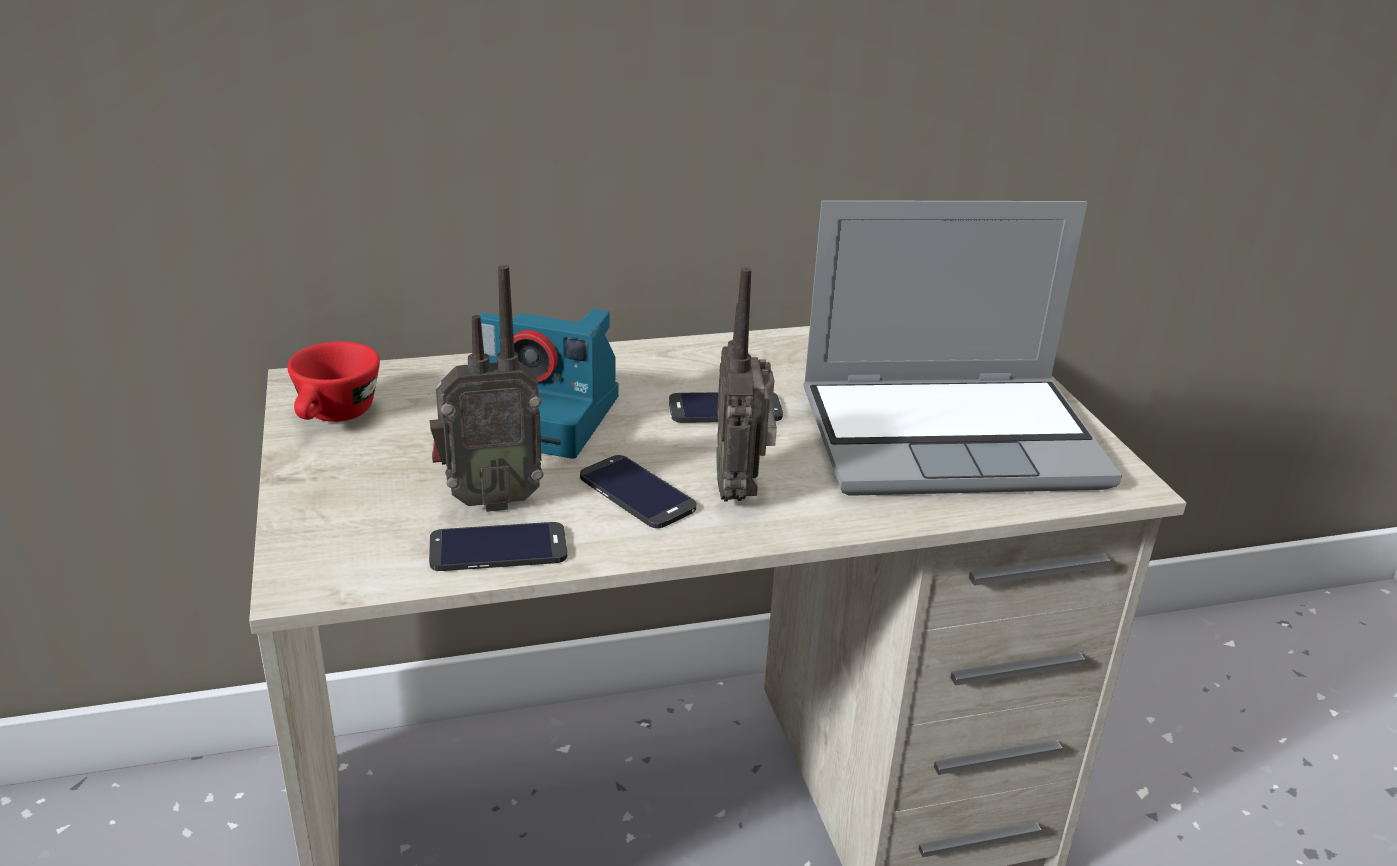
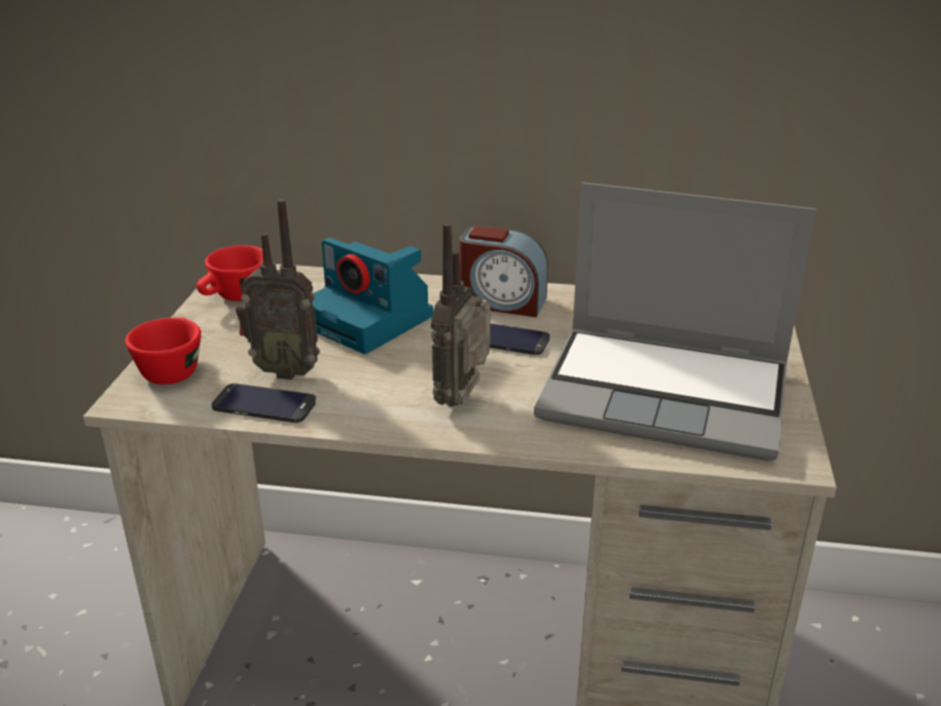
camera: 25 degrees right, 0 degrees up
phone [580,455,696,528] -> none
none -> red cup [125,317,201,385]
none -> alarm clock [459,225,548,317]

